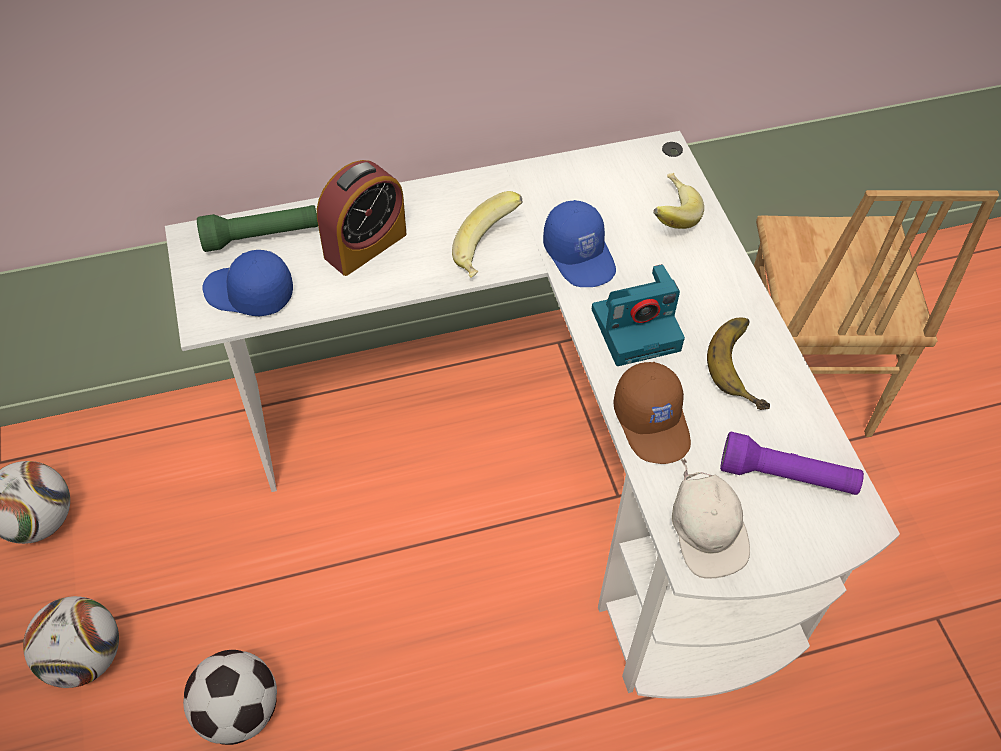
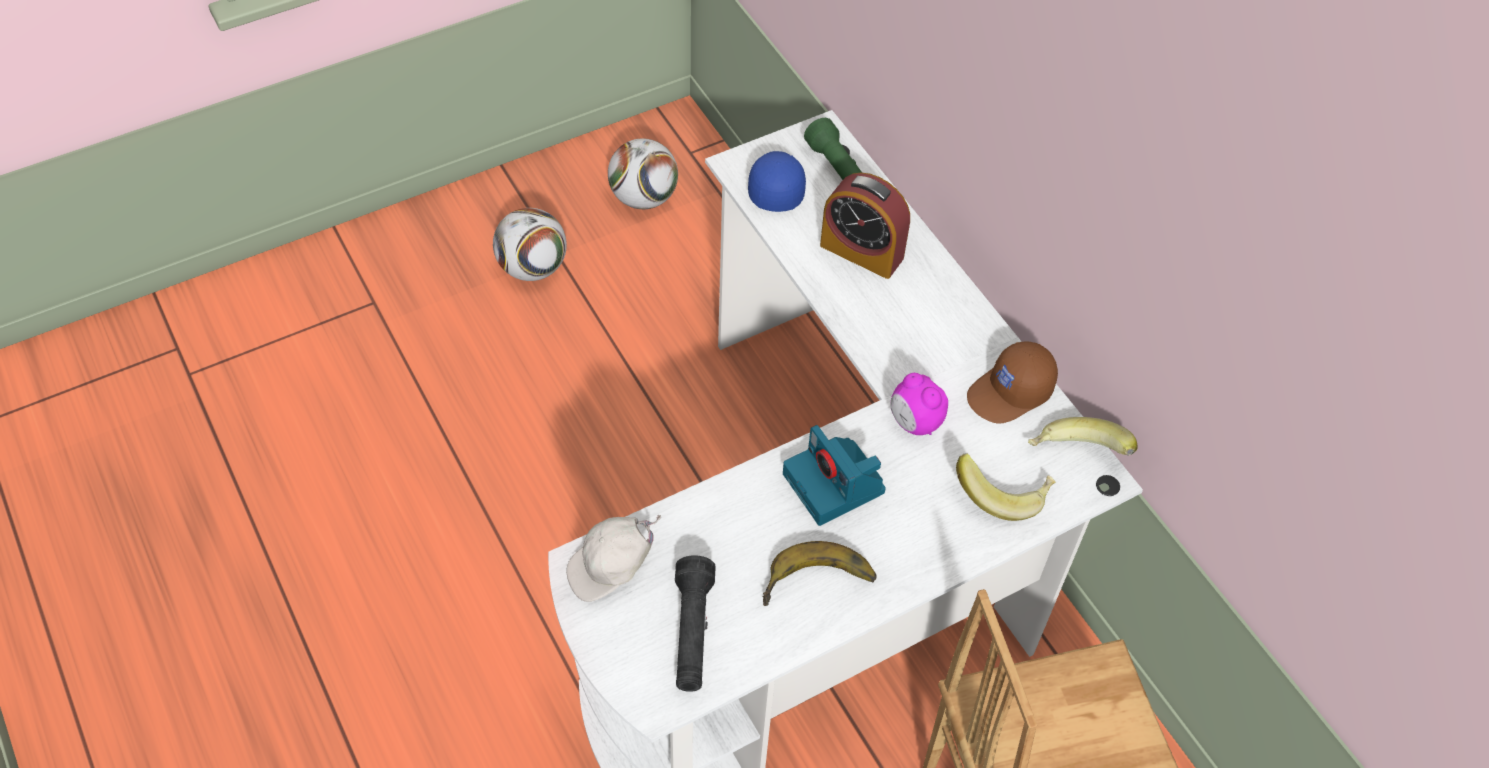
camera: 75 degrees right, 0 degrees up
football [183,650,277,745] -> none
banana [452,191,523,278] -> banana moved to [1028,417,1138,456]
blue cap [543,200,616,287] -> alarm clock [890,373,948,435]
brown cap [614,362,691,464] -> brown cap moved to [967,341,1058,424]
purple flashlight [720,431,864,495] -> black flashlight [675,555,716,692]

